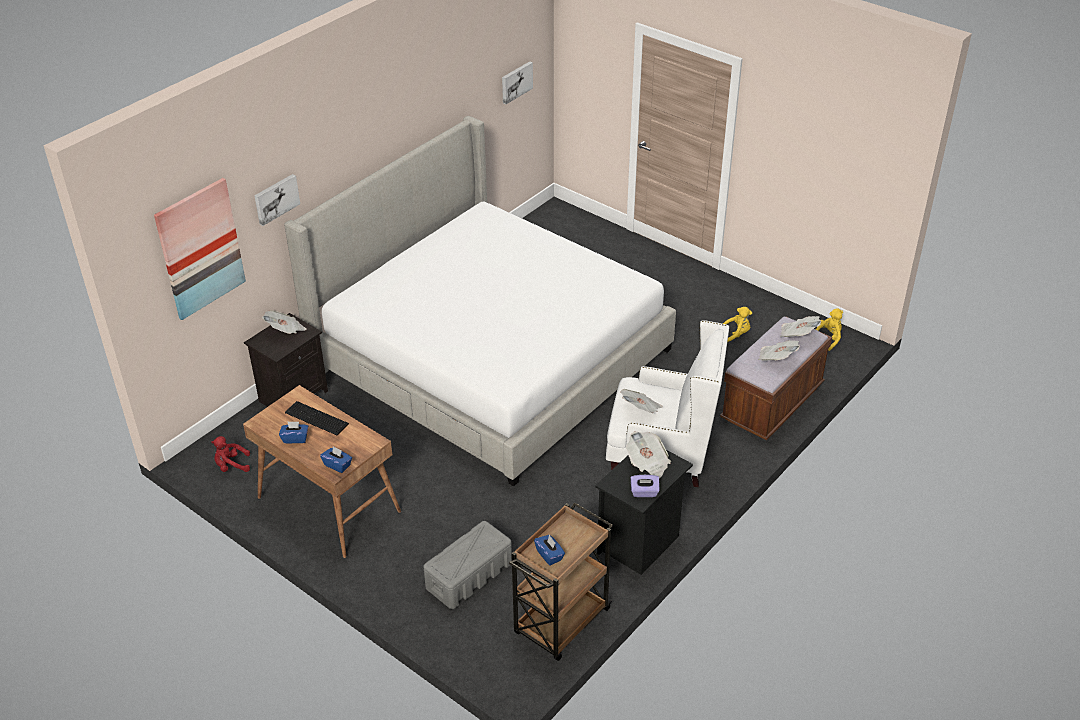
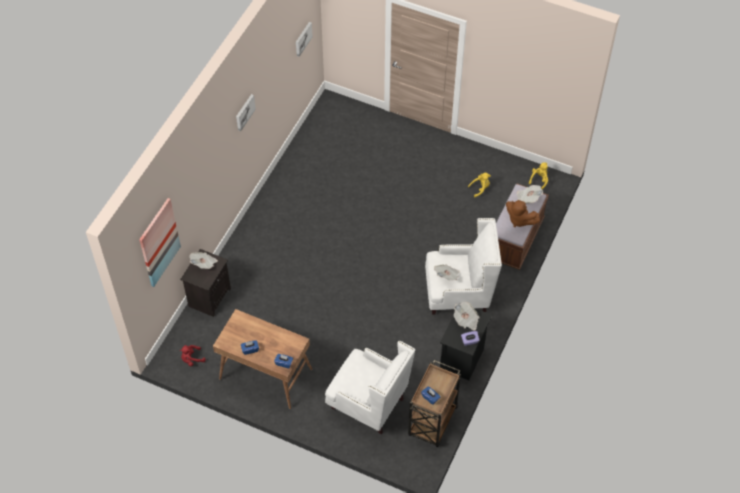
camera: 15 degrees left, 15 degrees up
picture [254,174,300,226] -> picture moved to [236,94,256,131]
bed [284,116,676,487] -> none
keyboard [285,401,349,435] -> none
grey storage box [423,521,512,609] -> white armchair [325,341,415,434]
newspaper [758,340,800,361] -> brown plush toy [506,200,540,227]

